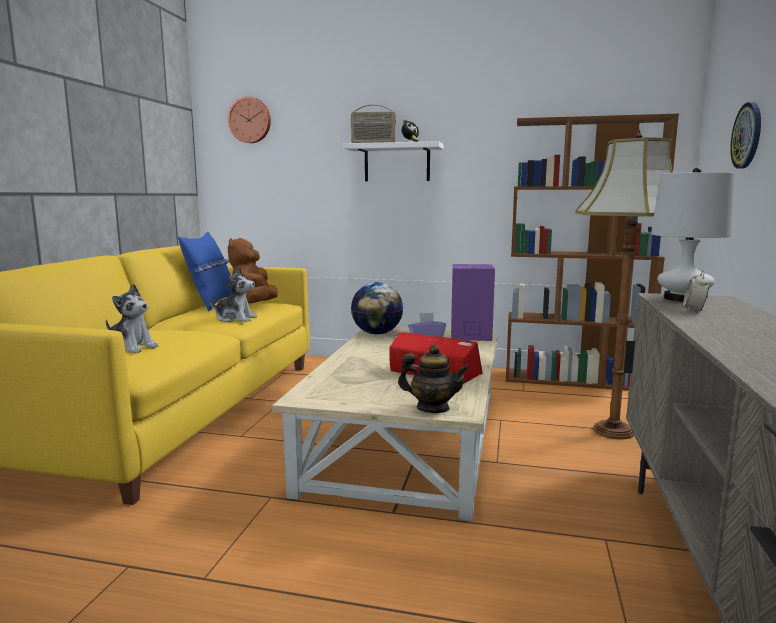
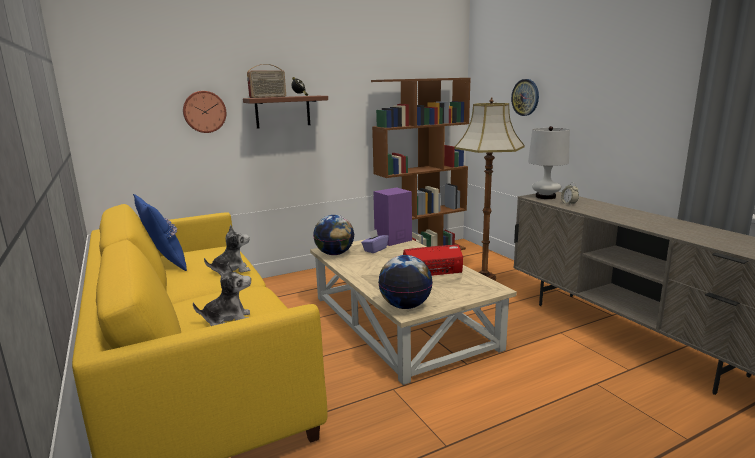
camera: 40 degrees left, 5 degrees up
brown plush toy [227,238,278,304] -> none
wall clock [228,97,271,143] -> wall clock moved to [183,91,226,133]
white shelf [343,141,444,181] -> brown shelf [243,96,328,129]
teapot [398,345,470,413] -> none
none -> globe [378,255,432,309]

